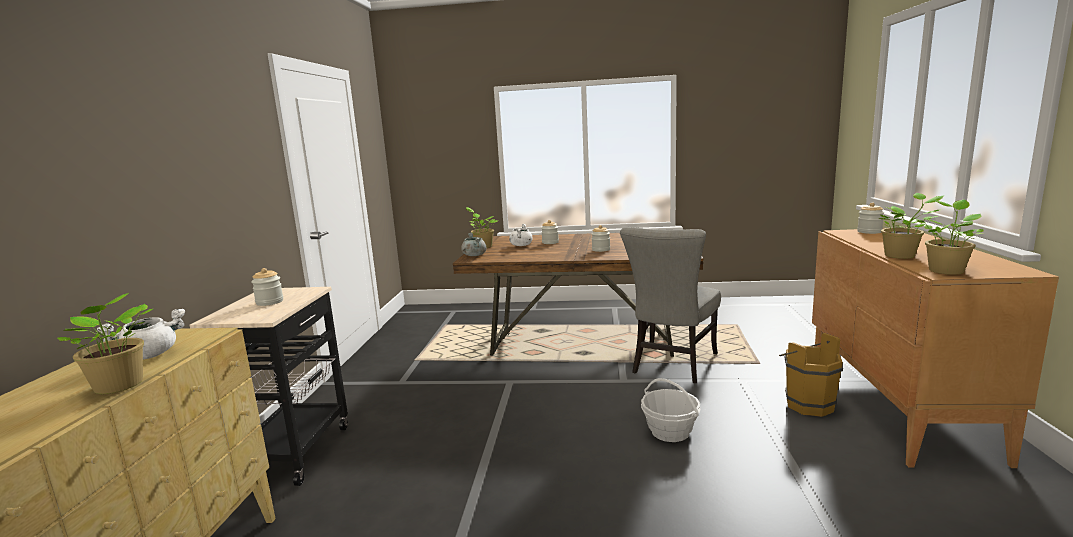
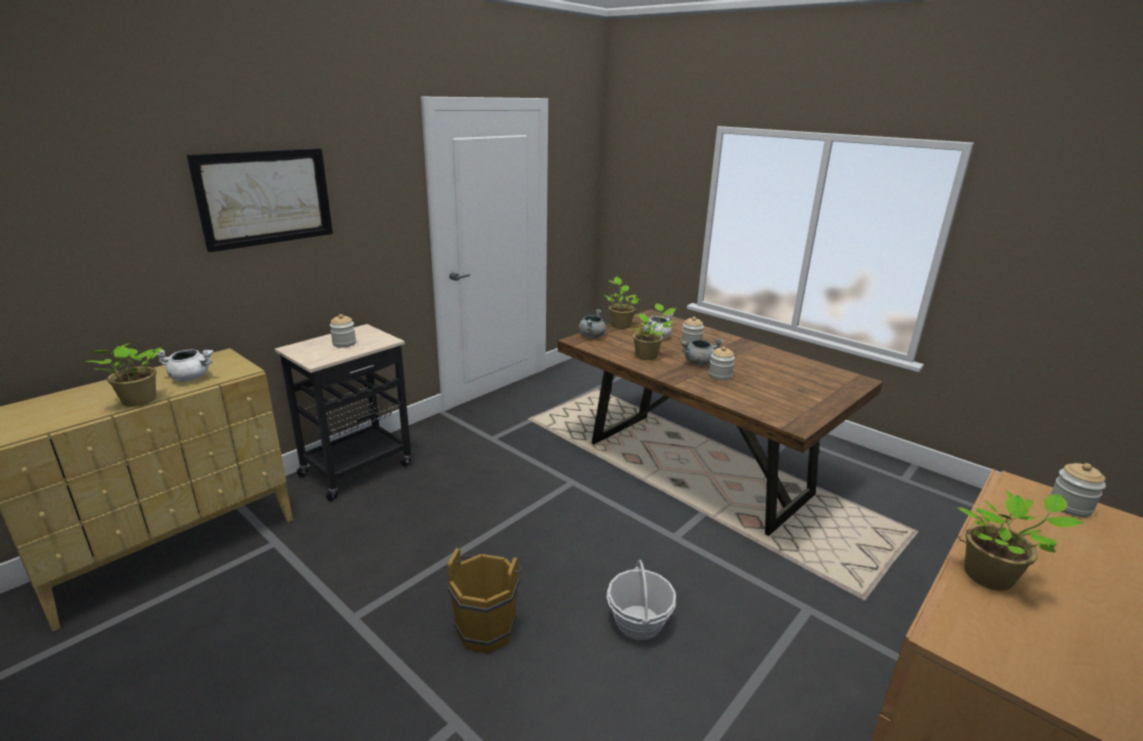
camera: 35 degrees right, 10 degrees up
grey chair [620,227,721,383] -> none
brown bucket [779,333,843,417] -> brown bucket moved to [448,548,522,654]
potted plant [916,199,984,275] -> potted plant moved to [631,303,676,360]
none -> picture [187,148,333,252]
none -> grey cooking pot [681,338,723,366]

